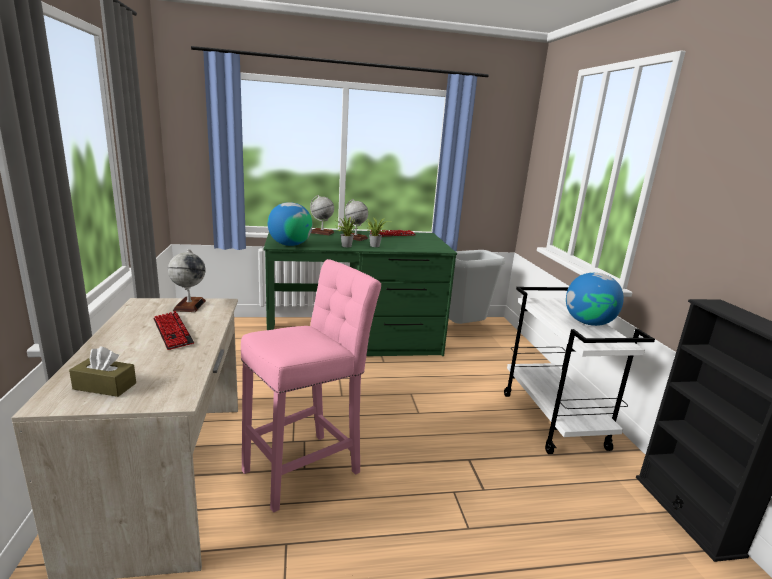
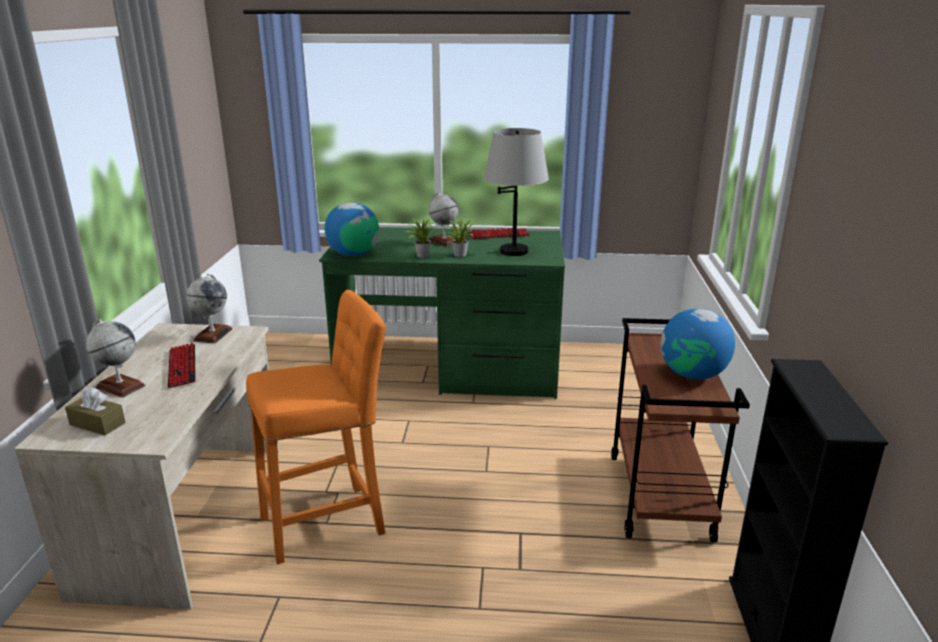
camera: 15 degrees right, 5 degrees up
pink stool [241,259,381,513] -> orange stool [246,290,386,565]
globe [310,195,334,235] -> globe moved to [86,319,146,398]
grey trash can [449,250,505,324] -> none
white cart [504,287,655,454] -> brown cart [611,318,750,542]
none -> grey table lamp [484,128,549,256]

